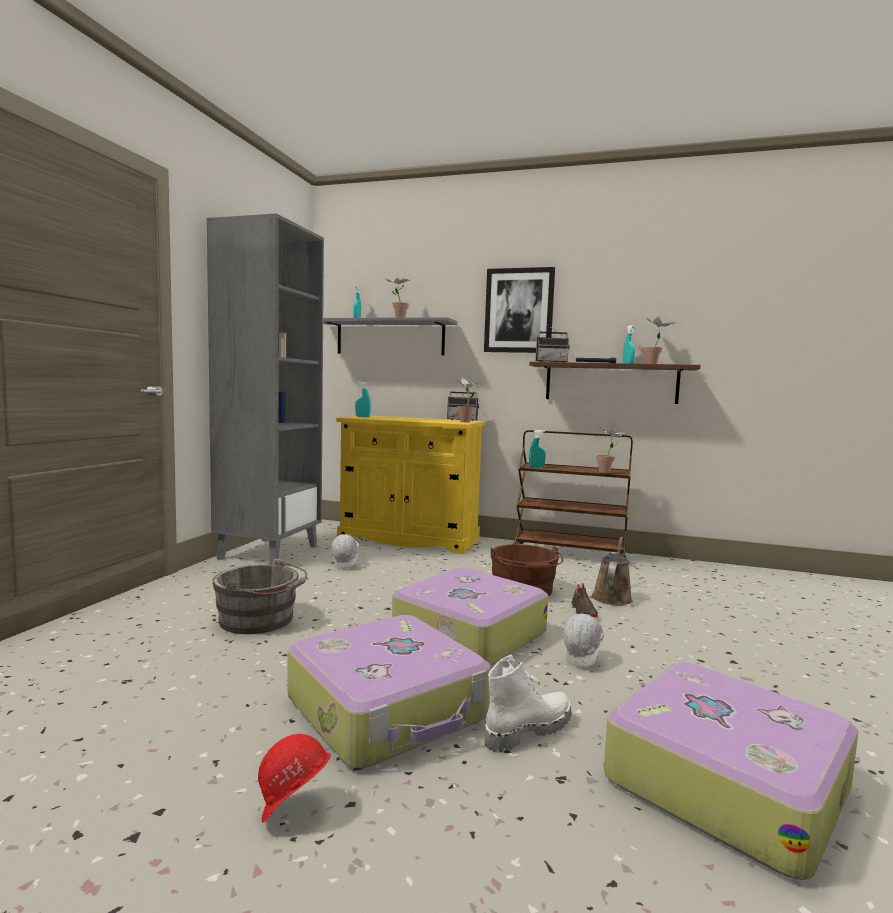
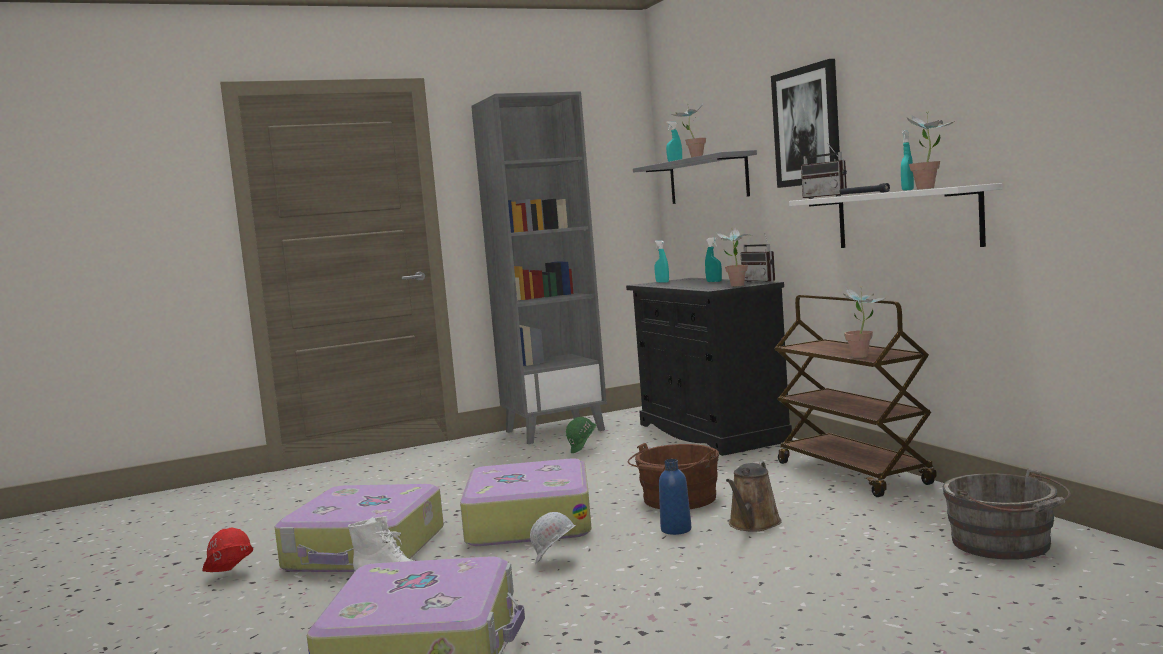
camera: 50 degrees right, 0 degrees up
grey bucket [212,559,307,634] -> grey bucket moved to [943,468,1071,560]
white hard hat [331,534,359,569] -> green hard hat [566,417,596,453]
yellow cabinet [336,416,485,554] -> black cabinet [626,278,792,456]
brown shelf [529,362,700,404] -> white shelf [789,183,1003,248]
turquoise spray bottle [529,430,546,468] -> turquoise spray bottle moved to [705,237,722,282]
black shoe [571,583,598,617] -> blue bottle [659,459,691,535]
brown watering can [592,537,633,606] -> brown watering can turned 135 degrees clockwise [726,461,782,532]

